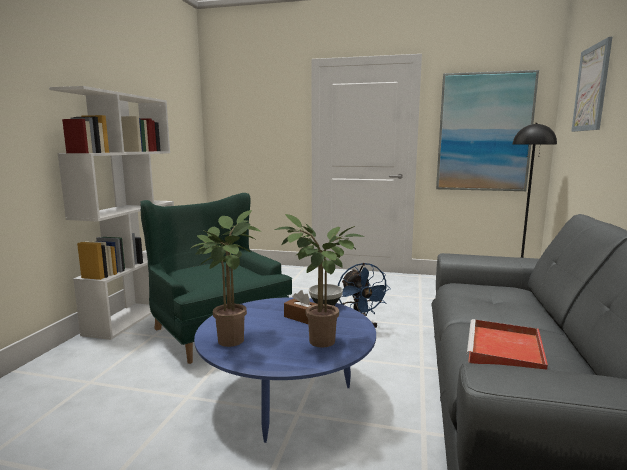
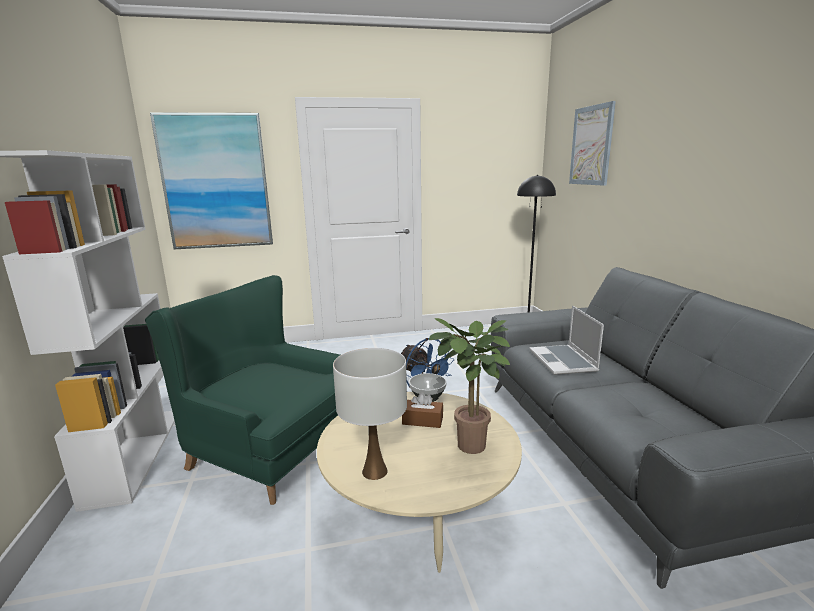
camera: 25 degrees left, 5 degrees up
potted plant [191,210,261,347] -> white table lamp [333,348,407,480]
blue coffee table [194,297,376,443] -> beige coffee table [317,392,522,573]
picture [436,70,539,191] -> picture moved to [150,112,273,249]
red tray [467,319,548,370] -> none
none -> laptop [530,306,604,375]

